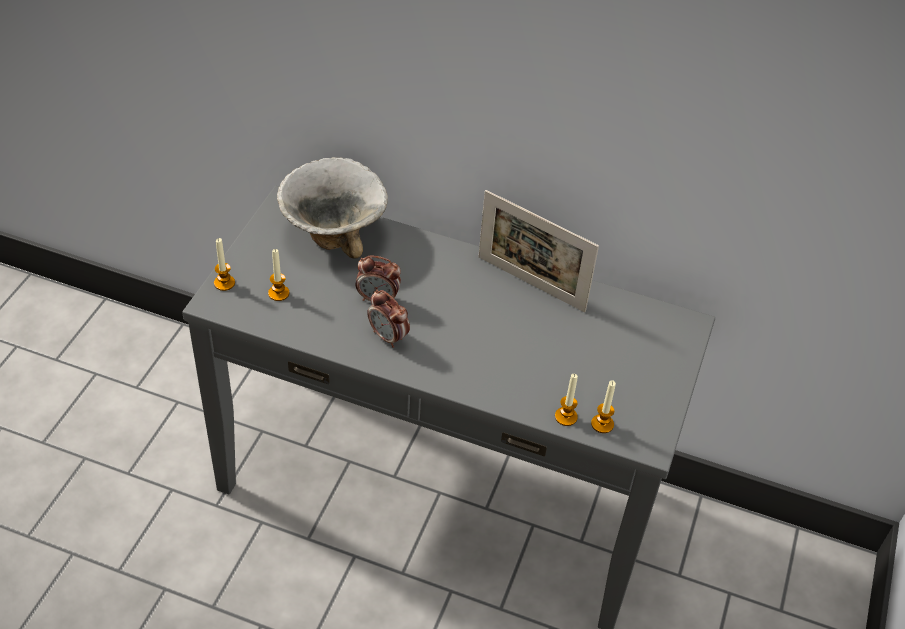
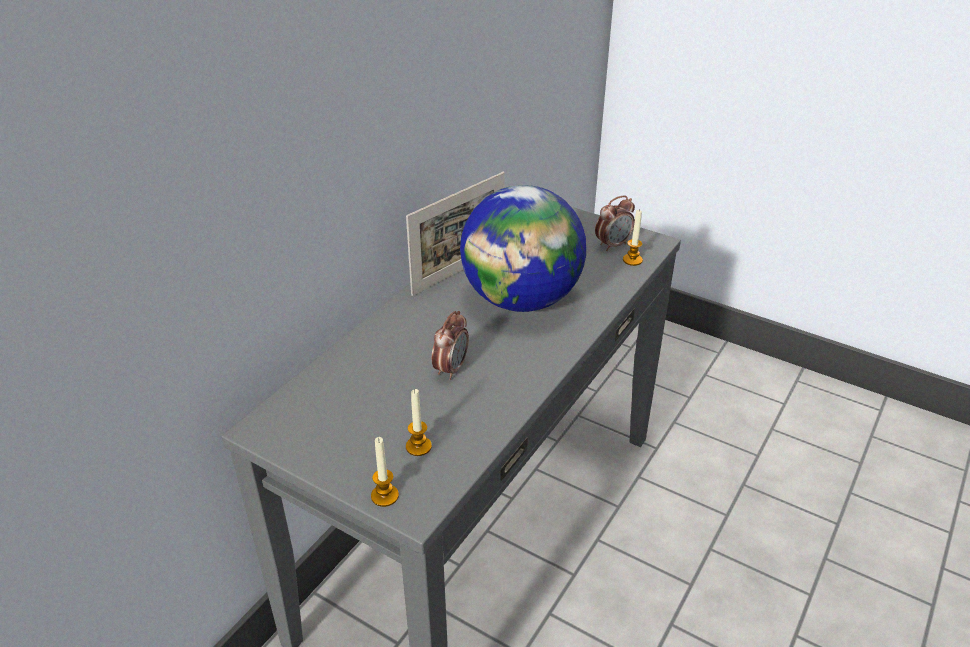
camera: 75 degrees left, 10 degrees down
bowl [277,157,388,259] -> none
alarm clock [367,290,410,348] -> alarm clock moved to [595,196,635,251]
candle [555,374,578,426] -> none
none -> globe [460,185,586,312]

